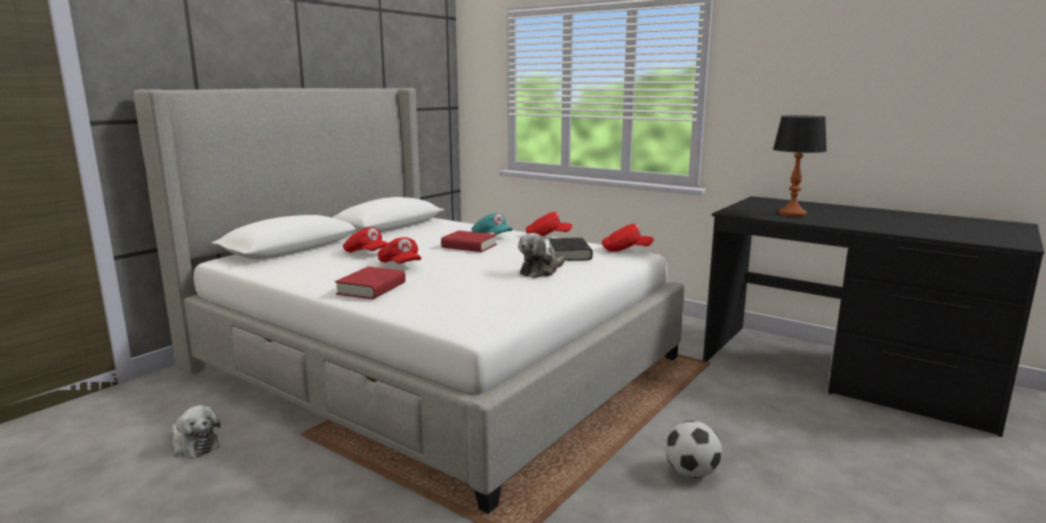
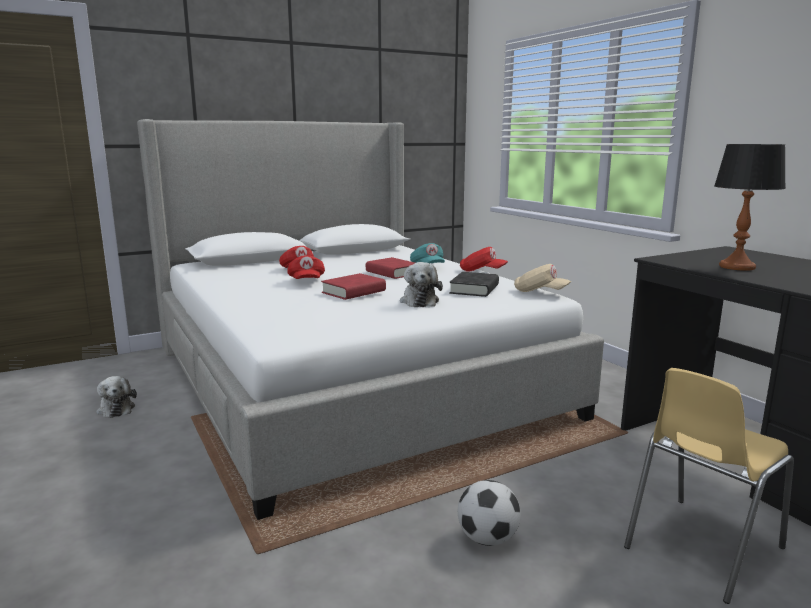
camera: 25 degrees right, 0 degrees up
red book [335,267,406,299] -> red book moved to [321,273,386,300]
plush toy [518,233,565,278] -> plush toy turned 75 degrees counterclockwise [400,262,443,307]
red cap [602,224,654,252] -> beige cap [514,264,571,292]
none -> yellow chair [624,368,794,604]

